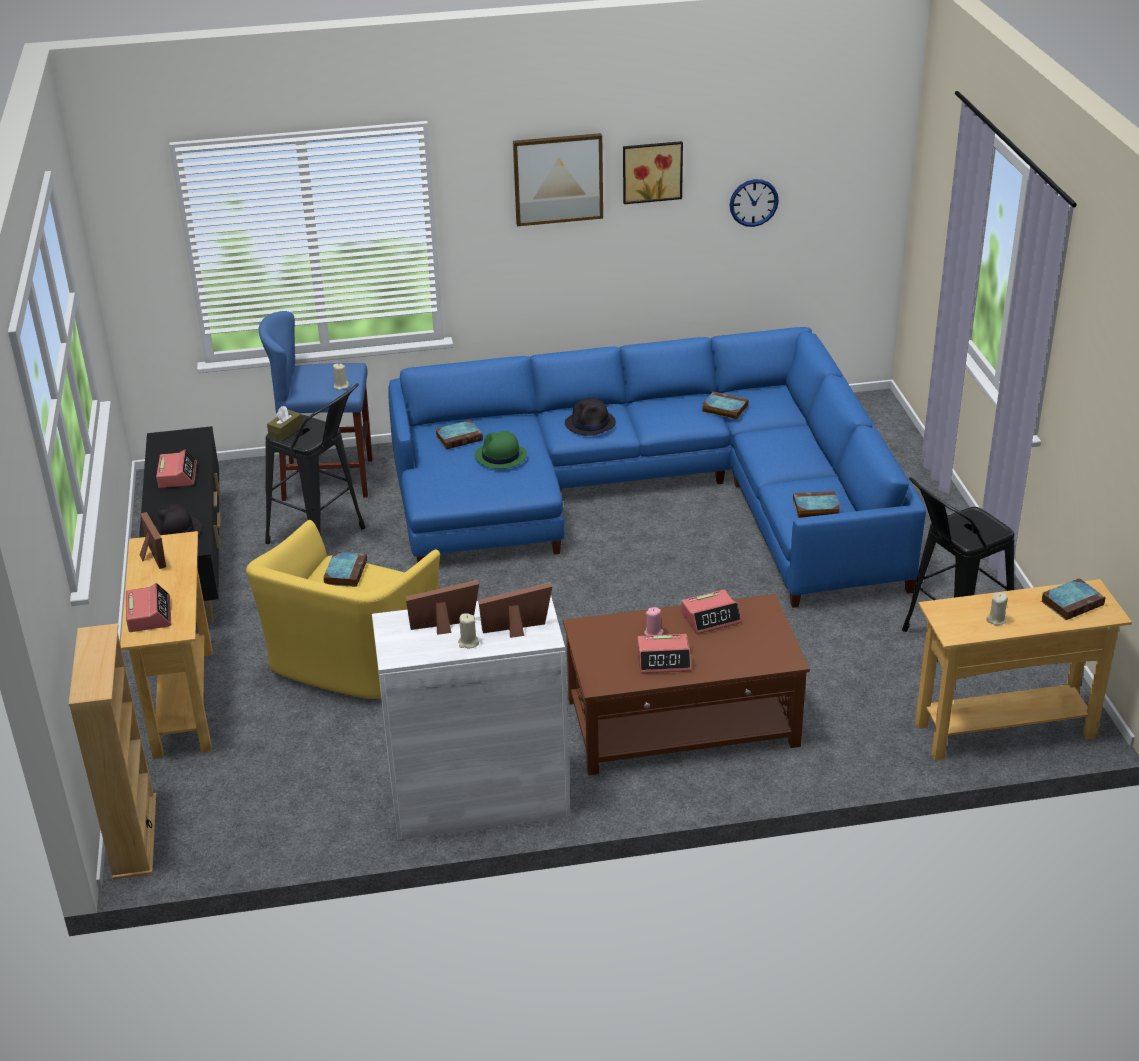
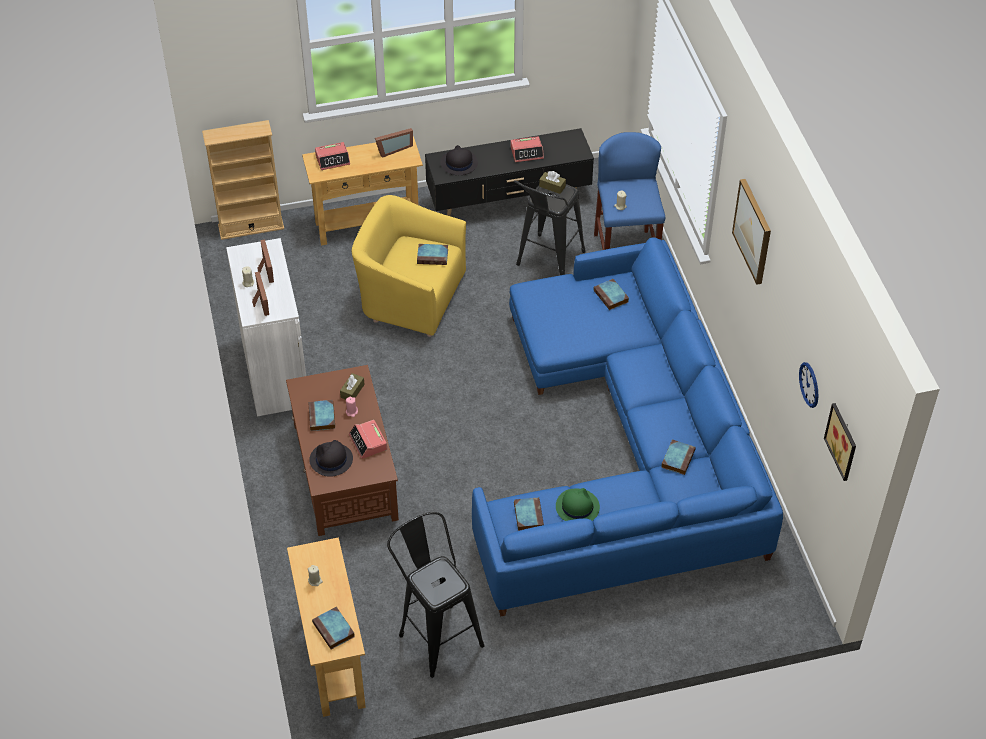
camera: 85 degrees right, 15 degrees up
green hat [474,431,527,469] -> green hat moved to [556,488,600,521]
black hat [565,398,616,436] -> black hat moved to [309,440,353,477]
picture [623,141,683,204] -> picture moved to [824,403,856,481]
alarm clock [637,634,691,673] -> book [309,400,335,431]
none -> brown tissue box [340,373,365,400]

